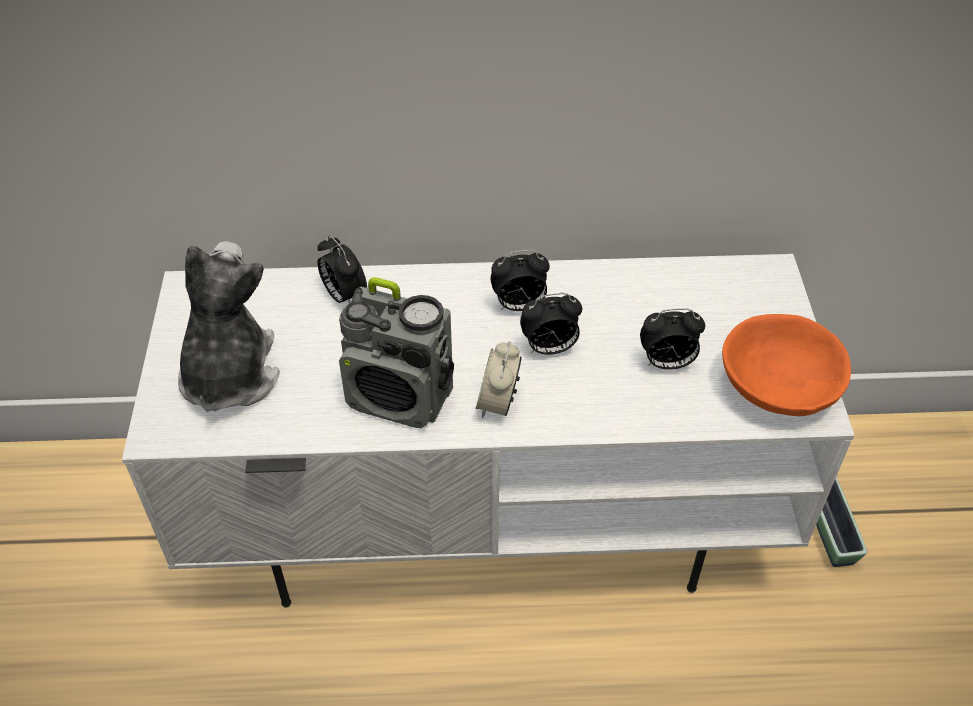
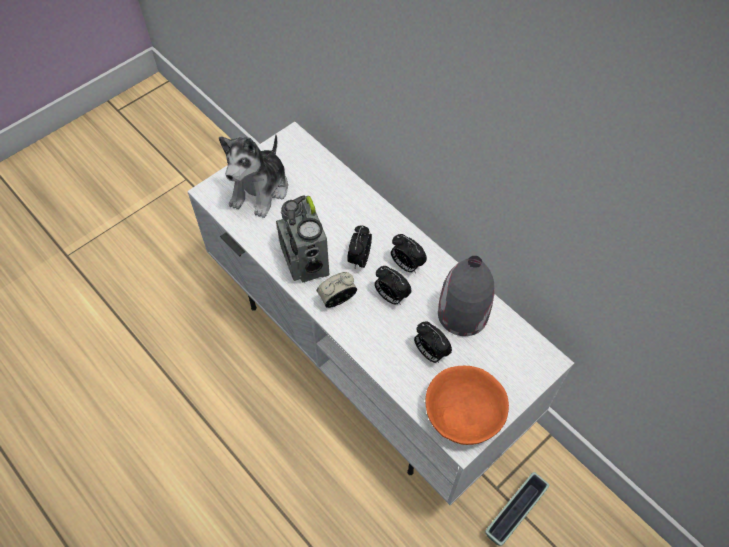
camera: 50 degrees right, 10 degrees up
plush toy [178,241,280,412] -> plush toy turned 150 degrees clockwise [219,135,288,218]
alarm clock [317,235,367,304] -> alarm clock moved to [347,225,372,268]
none -> grey vase [438,256,495,336]

